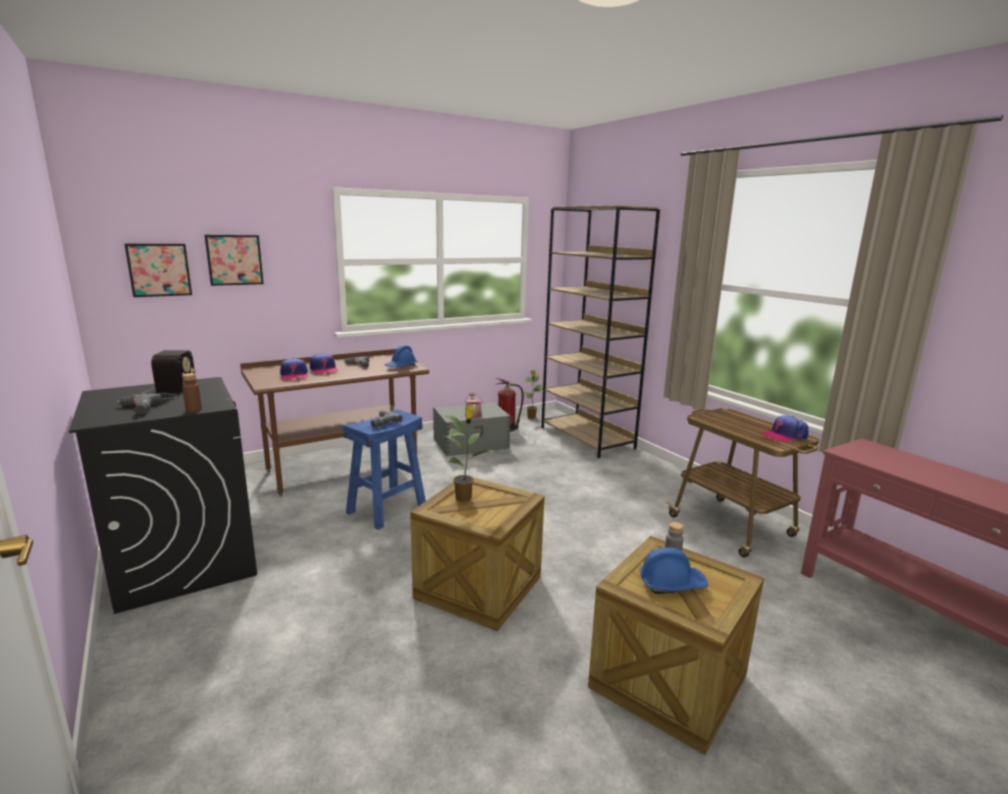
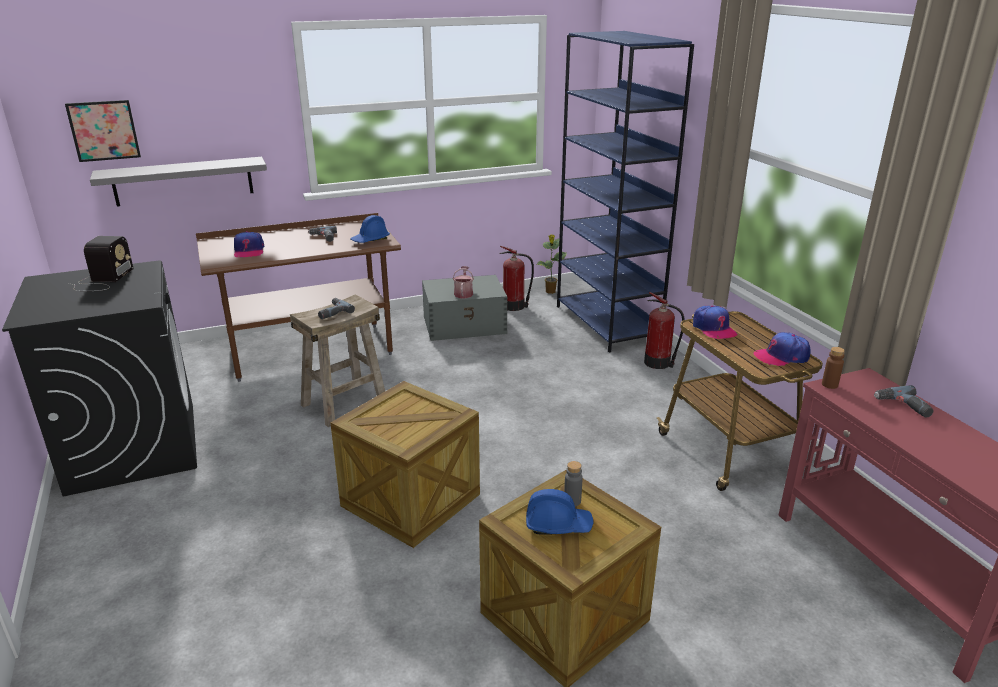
camera: 10 degrees right, 10 degrees up
power drill [117,394,162,414] -> power drill moved to [874,385,933,418]
brown bottle [182,373,202,412] -> brown bottle moved to [822,347,845,389]
picture [205,235,264,286] -> none
cap [310,353,338,374] -> cap moved to [693,305,737,339]
blue stool [343,409,426,530] -> beige stool [290,294,385,427]
potted plant [440,406,496,502] -> none
brown bookcase [541,205,660,458] -> blue bookcase [557,31,694,353]
none -> grey shelf [90,157,267,207]
none -> fire extinguisher [644,292,684,369]

